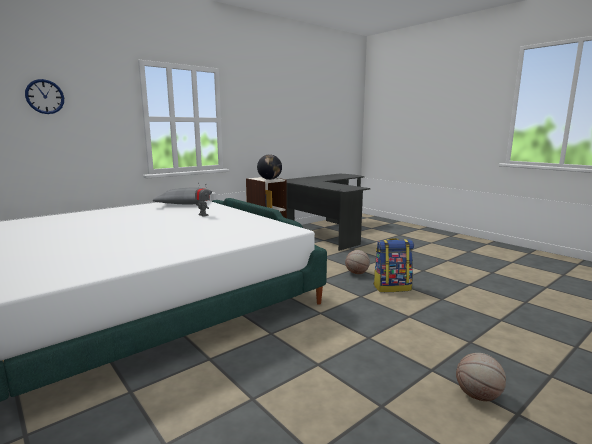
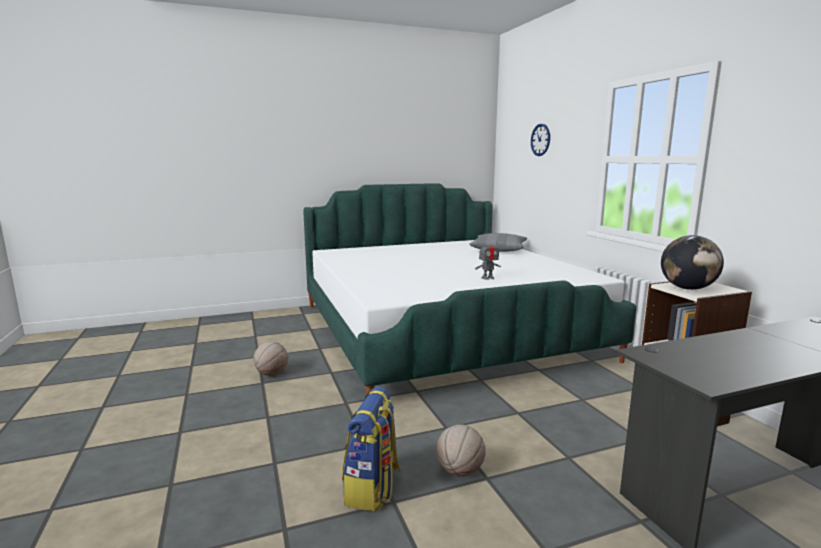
camera: 110 degrees right, 0 degrees up
grey pillow [153,188,212,204] -> grey pillow moved to [469,233,527,252]
basketball [456,353,506,401] -> basketball moved to [253,342,288,376]

